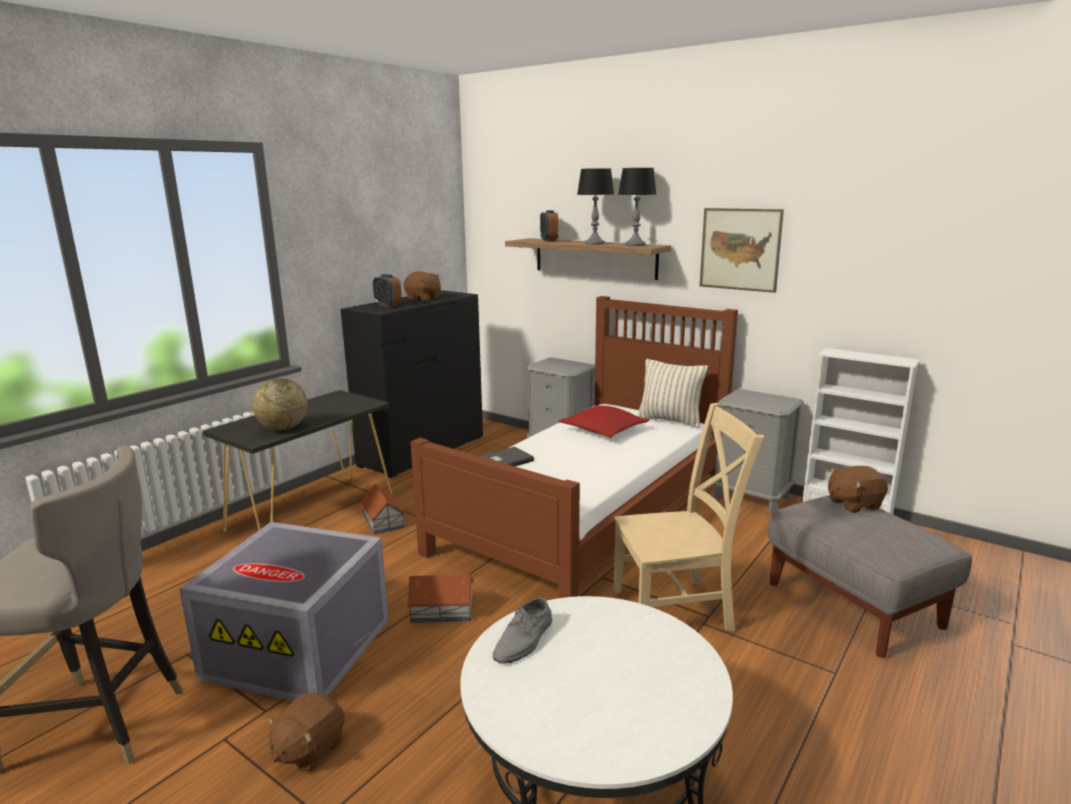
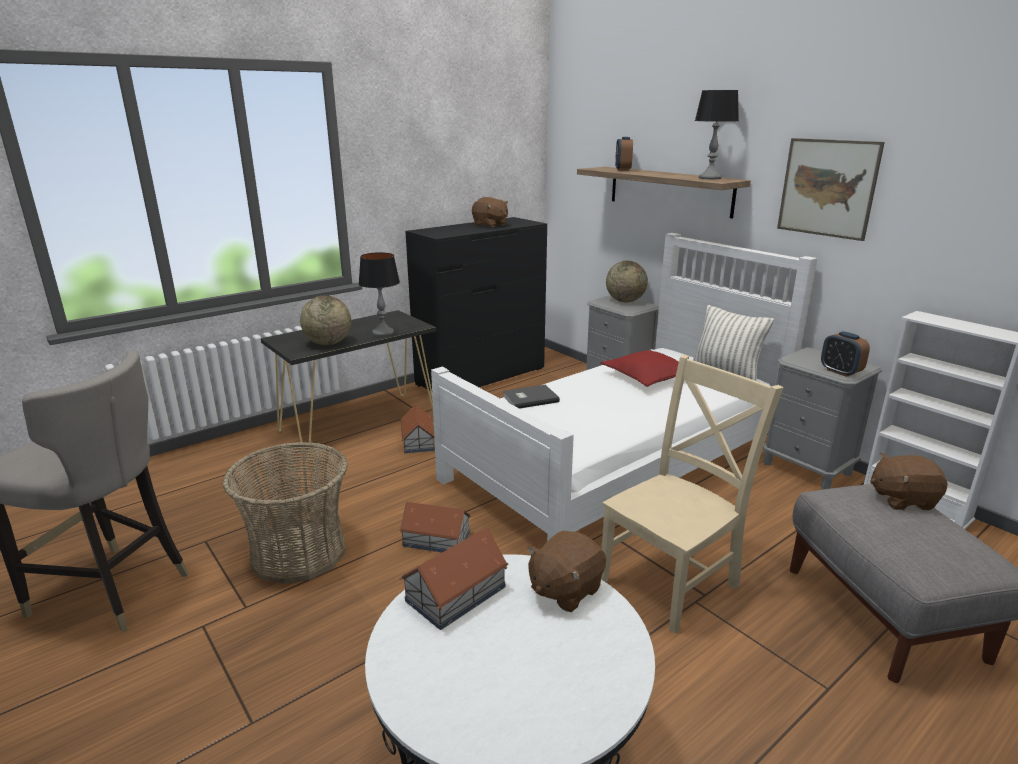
camera: 15 degrees right, 5 degrees up
grey storage box [179,522,389,701] -> basket [222,442,348,584]
brown plush toy [266,693,345,772] -> brown plush toy moved to [527,531,606,612]
alarm clock [373,274,402,307] -> alarm clock moved to [821,331,870,377]
brown bed [410,296,738,598] -> white bed [431,233,817,541]
grey shoe [493,597,552,664] -> toy house [400,528,508,630]
table lamp [577,168,614,244] -> table lamp moved to [359,252,400,336]
beige chair [613,403,764,631] -> beige chair turned 45 degrees counterclockwise [601,355,784,633]
none -> globe [606,261,648,302]

